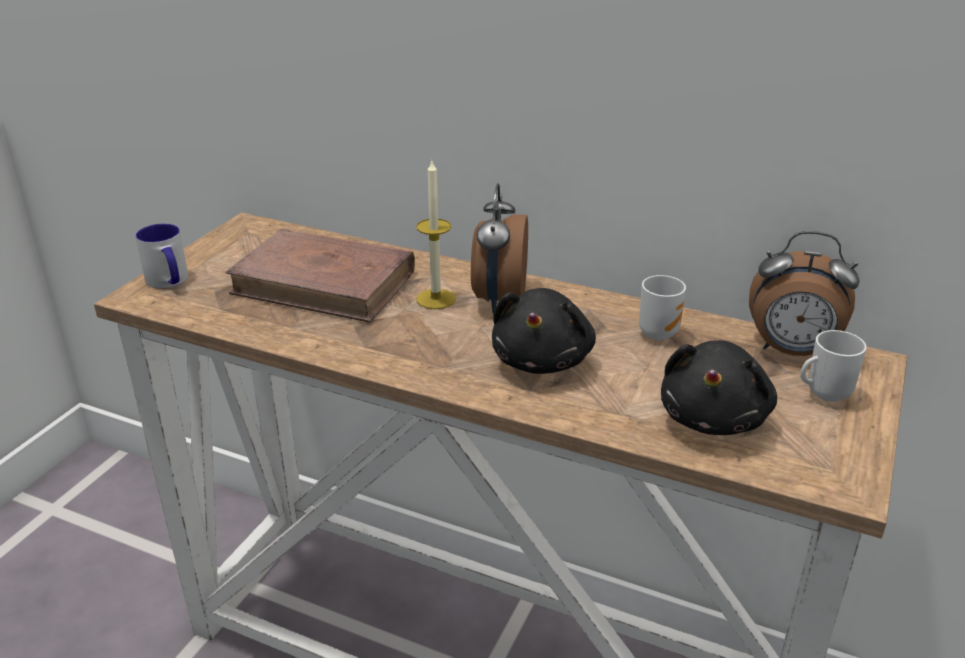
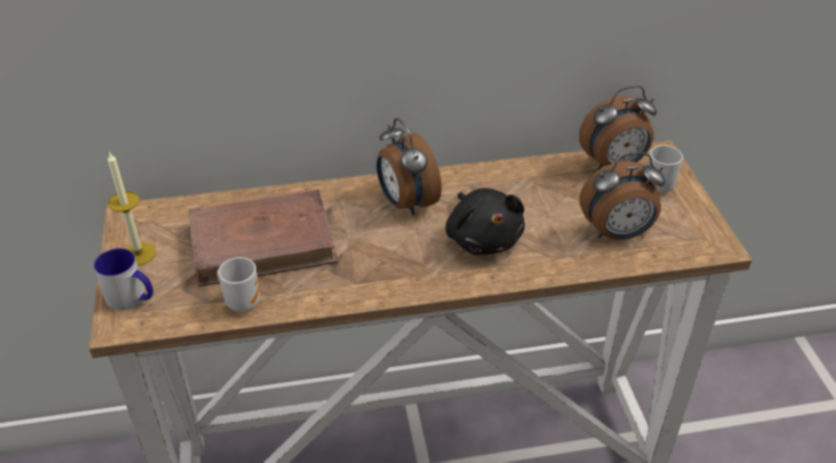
camera: 35 degrees left, 10 degrees up
candle [416,161,456,309] -> candle moved to [108,151,156,266]
mug [639,275,686,340] -> mug moved to [217,257,260,312]
black plush toy [661,340,777,435] -> alarm clock [579,152,666,240]

